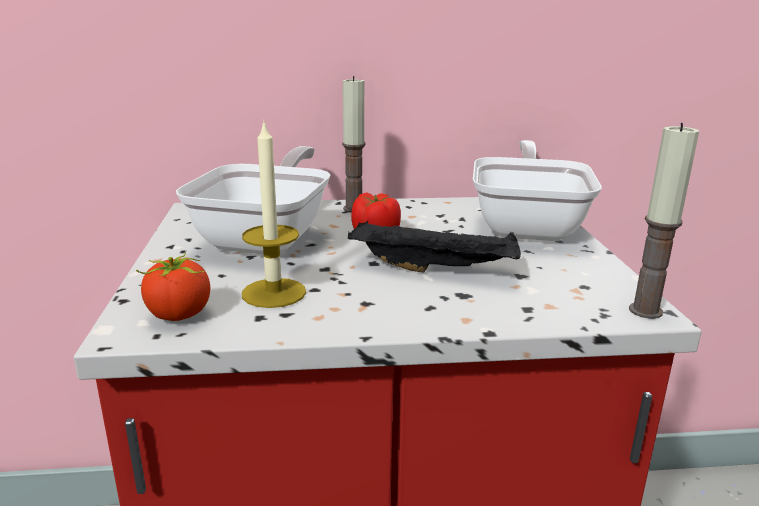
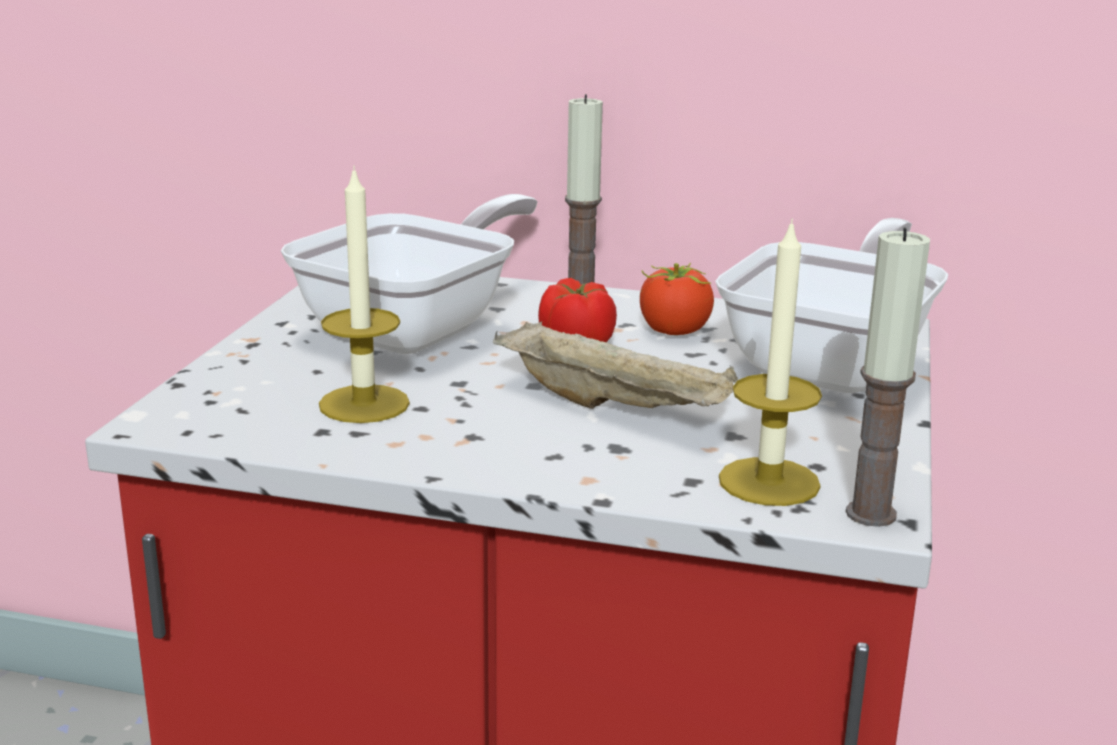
camera: 20 degrees right, 0 degrees up
tomato [136,252,210,321] -> tomato moved to [640,263,714,335]
black tray [348,221,521,273] -> beige tray [493,321,738,409]
none -> candle [719,218,822,506]

